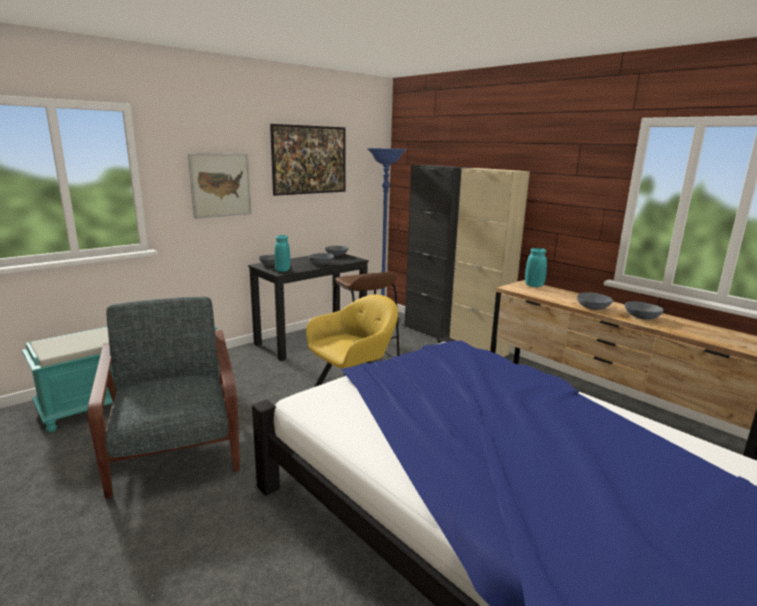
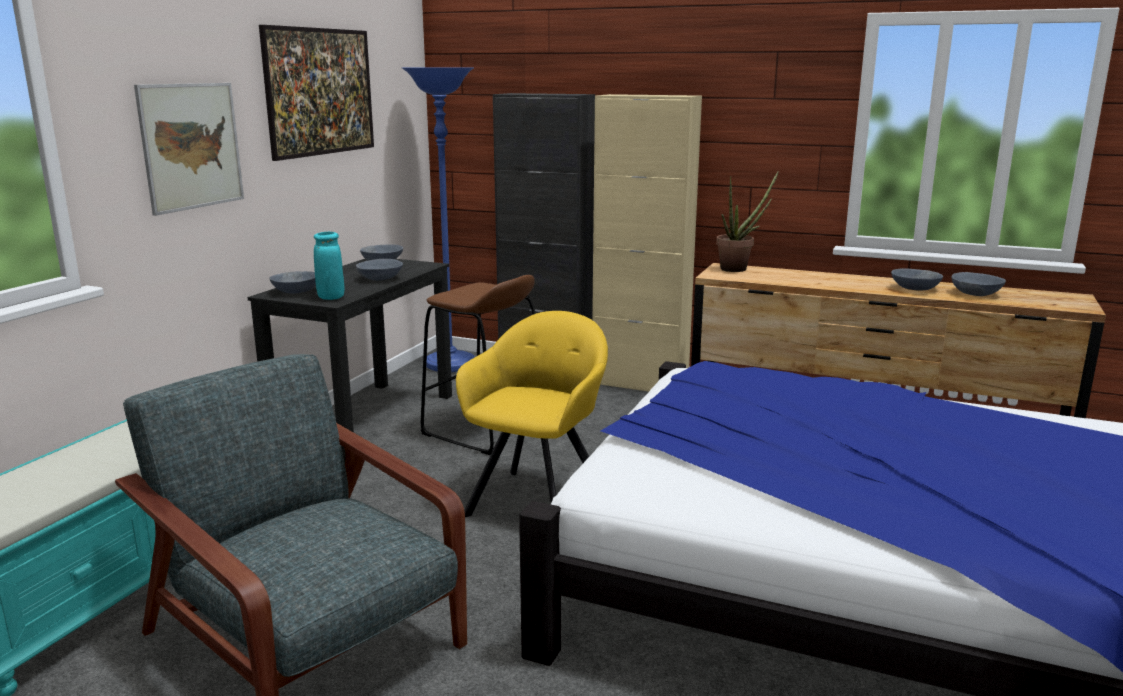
camera: 25 degrees left, 0 degrees up
turquoise vase [525,248,547,287] -> potted plant [716,171,779,272]
grey bowl [577,292,613,310] -> grey bowl moved to [951,272,1006,296]

